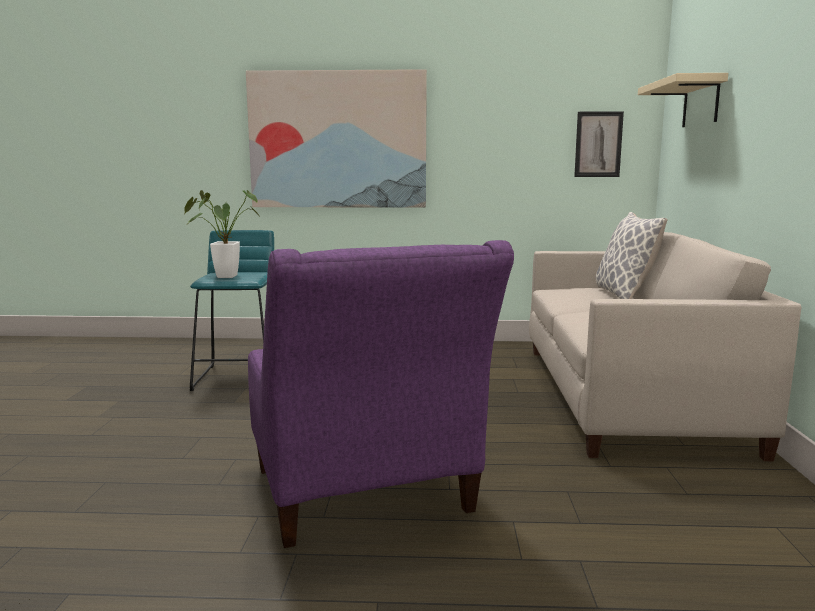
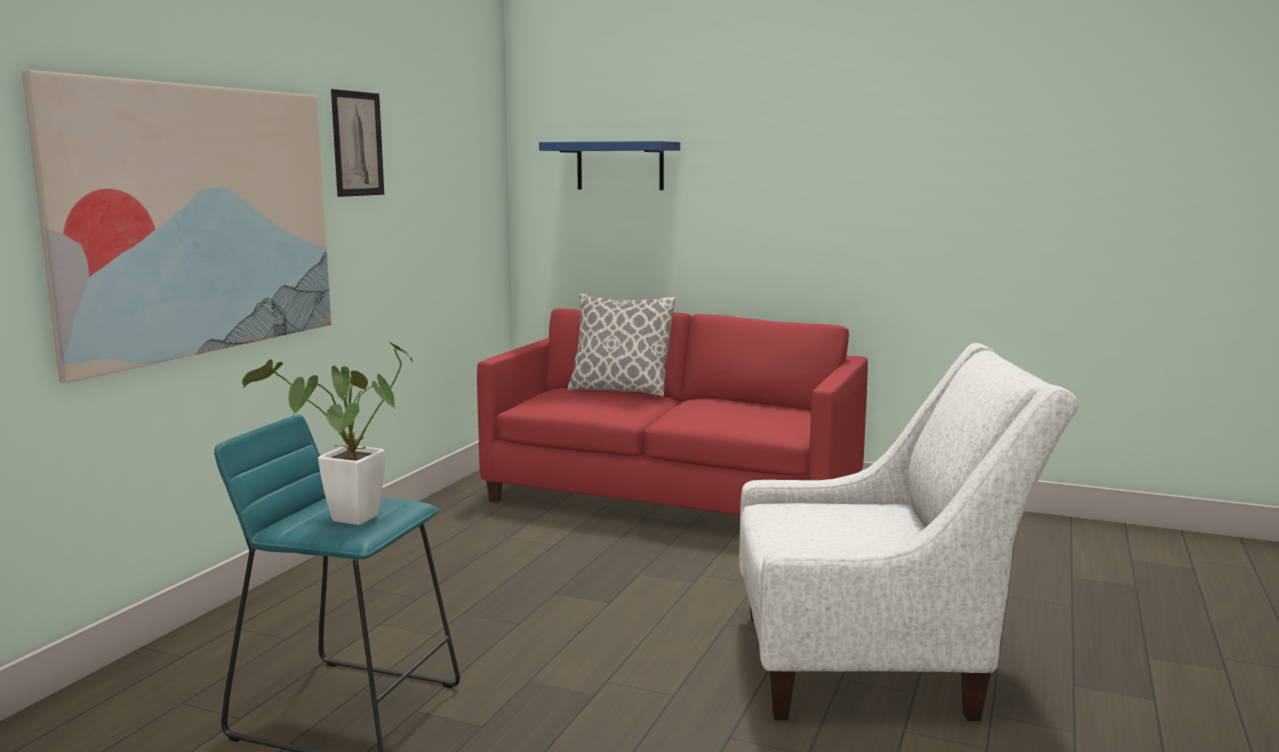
camera: 70 degrees left, 0 degrees up
purple armchair [248,240,514,548] -> white armchair [739,343,1079,721]
beige sofa [529,232,801,461] -> red sofa [477,308,868,515]
picture [574,111,624,177] -> picture moved to [331,89,384,197]
beige shelf [638,73,728,127] -> blue shelf [539,141,680,190]

